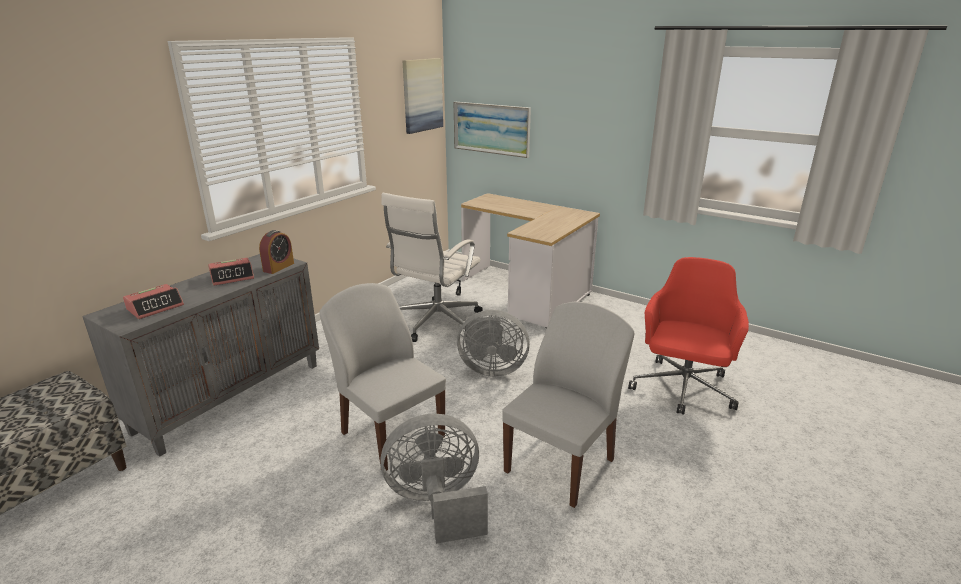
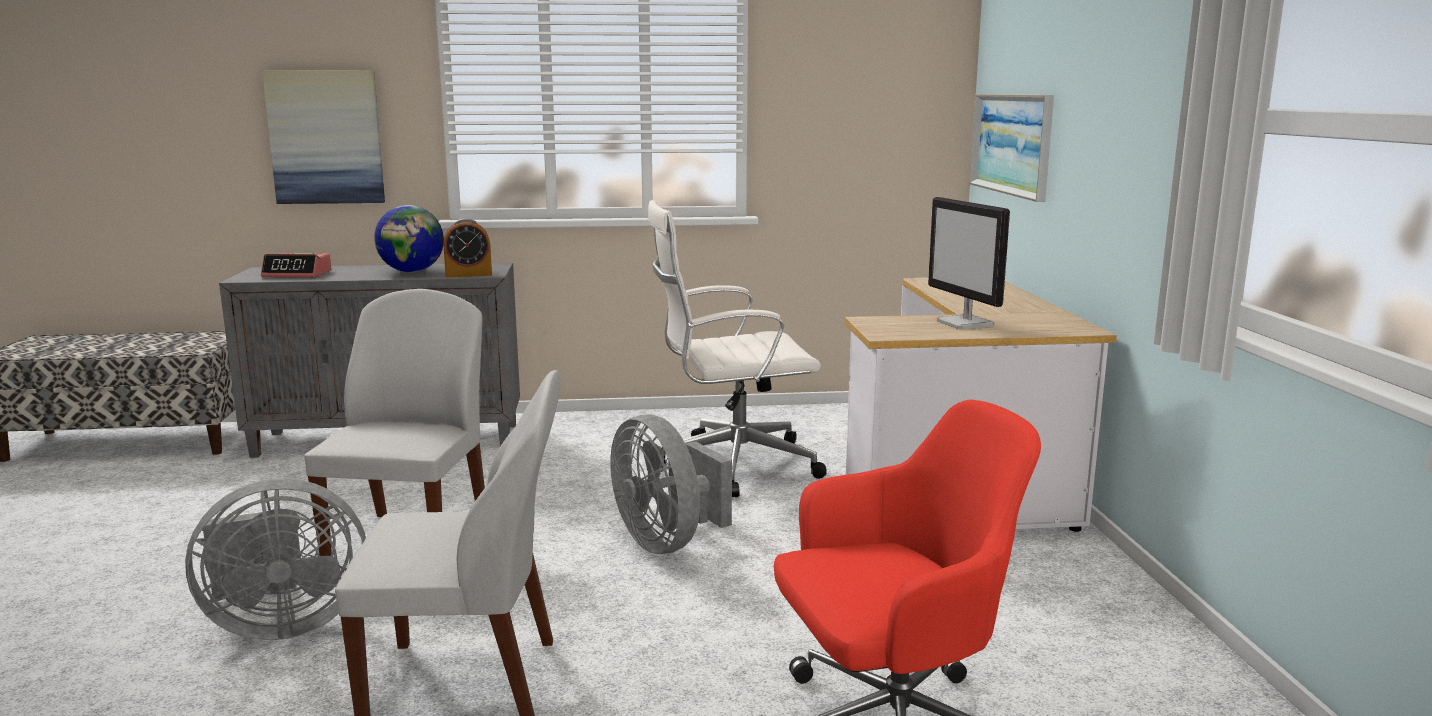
camera: 50 degrees right, 10 degrees down
alarm clock [208,258,254,286] -> globe [374,205,444,272]
grey fan [380,414,488,544] -> grey fan turned 120 degrees clockwise [185,478,366,640]
picture [403,58,443,134] -> picture moved to [262,70,385,204]
none -> monitor [928,197,1010,329]

